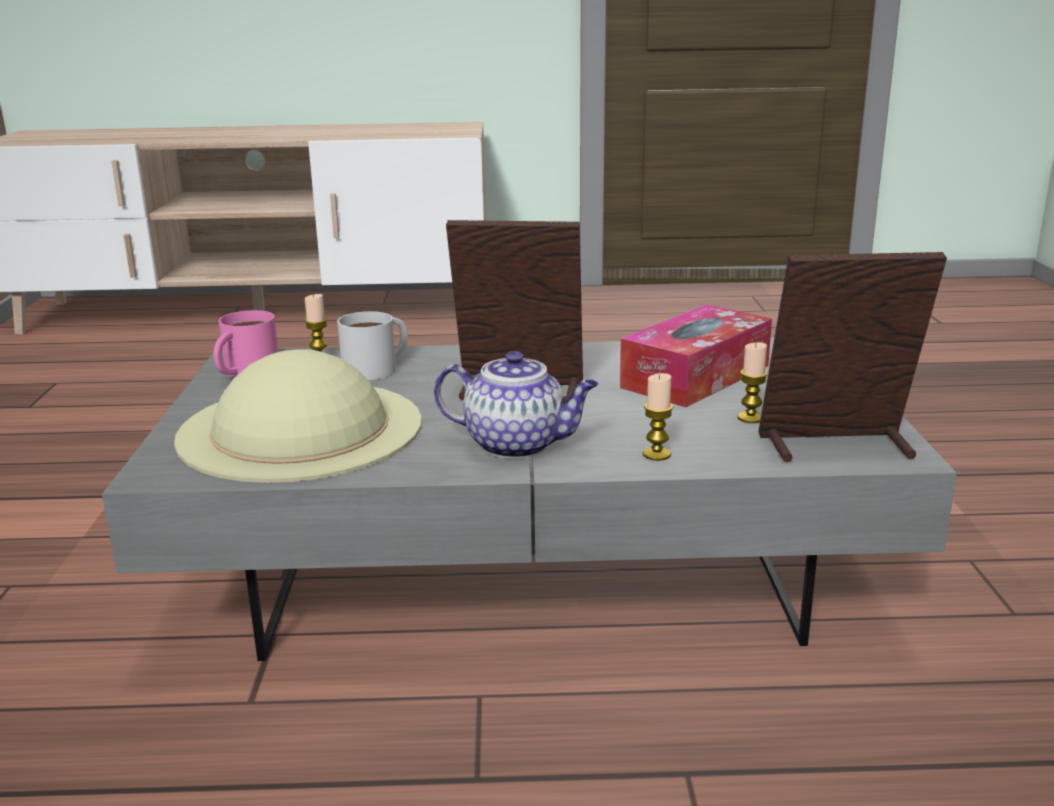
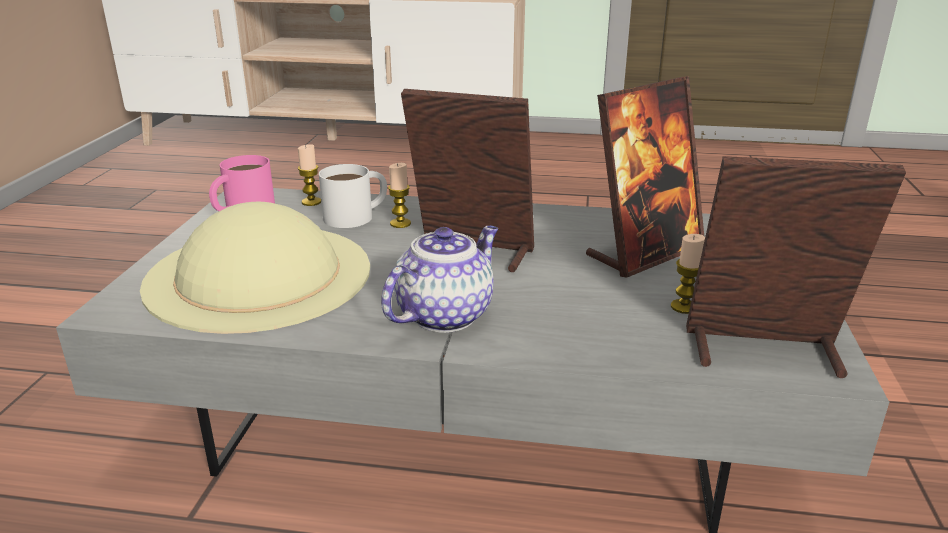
camera: 10 degrees right, 5 degrees up
teapot [434,351,598,459] -> teapot turned 75 degrees counterclockwise [381,226,498,333]
tissue box [620,305,772,407] -> picture frame [586,76,704,278]
candle [643,373,673,461] -> candle moved to [388,163,411,228]

